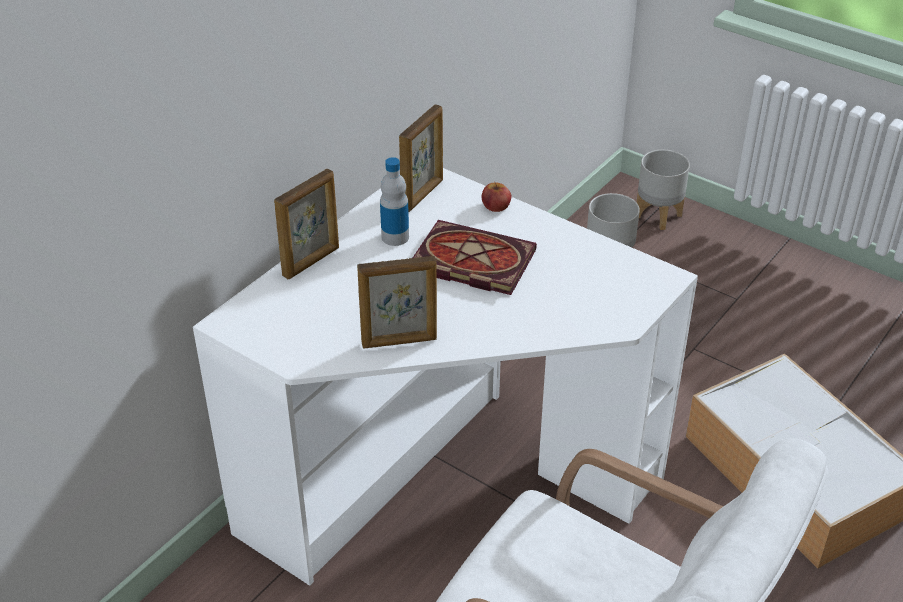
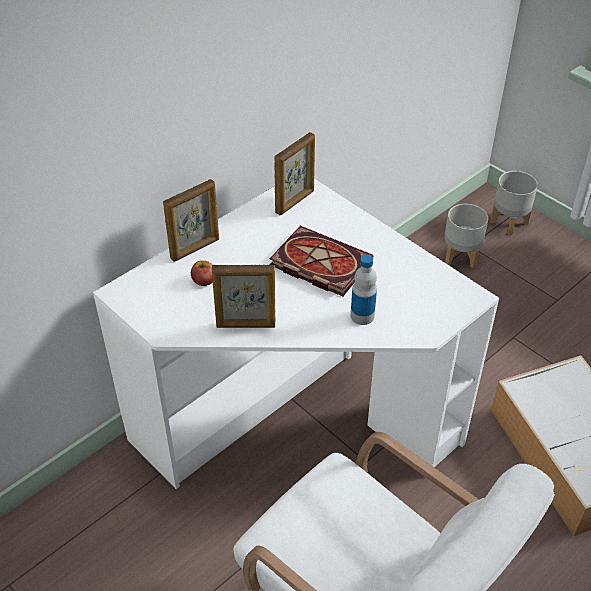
camera: 10 degrees right, 5 degrees up
bottle [380,157,409,246] -> bottle moved to [351,254,377,325]
apple [482,182,512,212] -> apple moved to [191,260,213,286]

